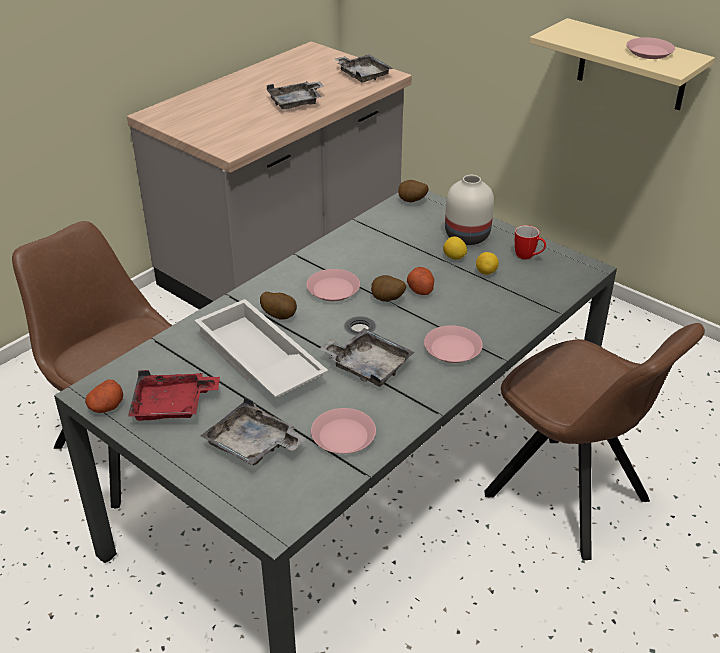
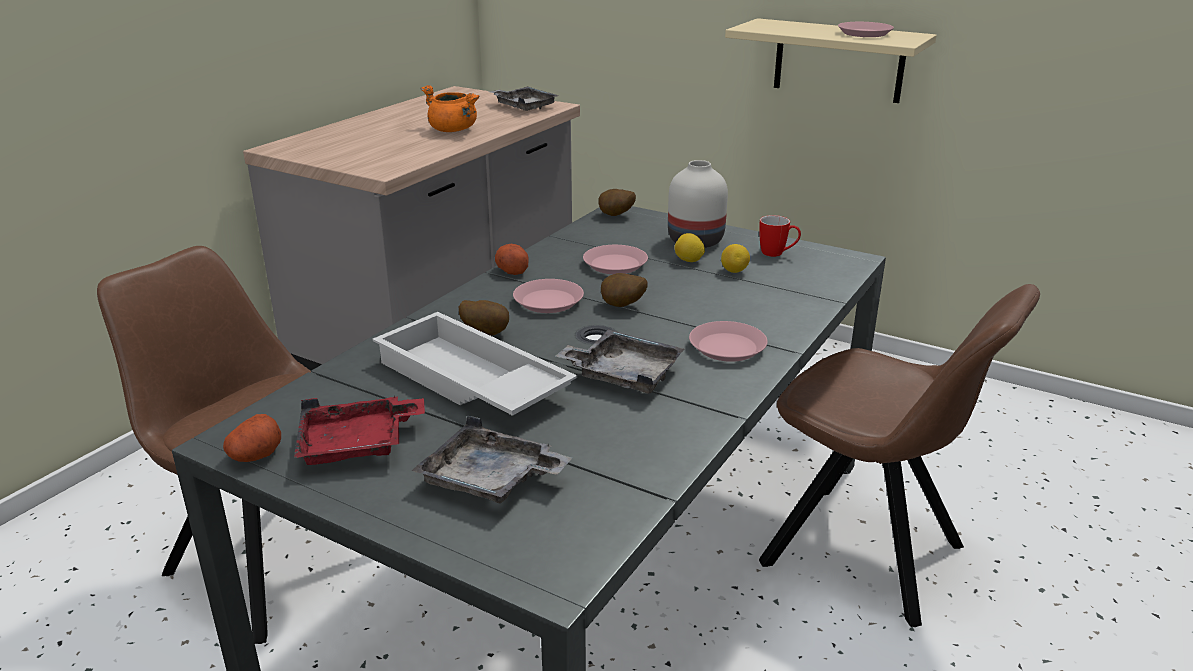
camera: 10 degrees left, 10 degrees down
grey tray [267,81,324,109] -> orange cooking pot [420,85,479,132]
pink plate [311,408,376,454] -> pink plate moved to [583,245,648,274]
potato [407,267,434,295] -> potato moved to [495,244,529,275]

